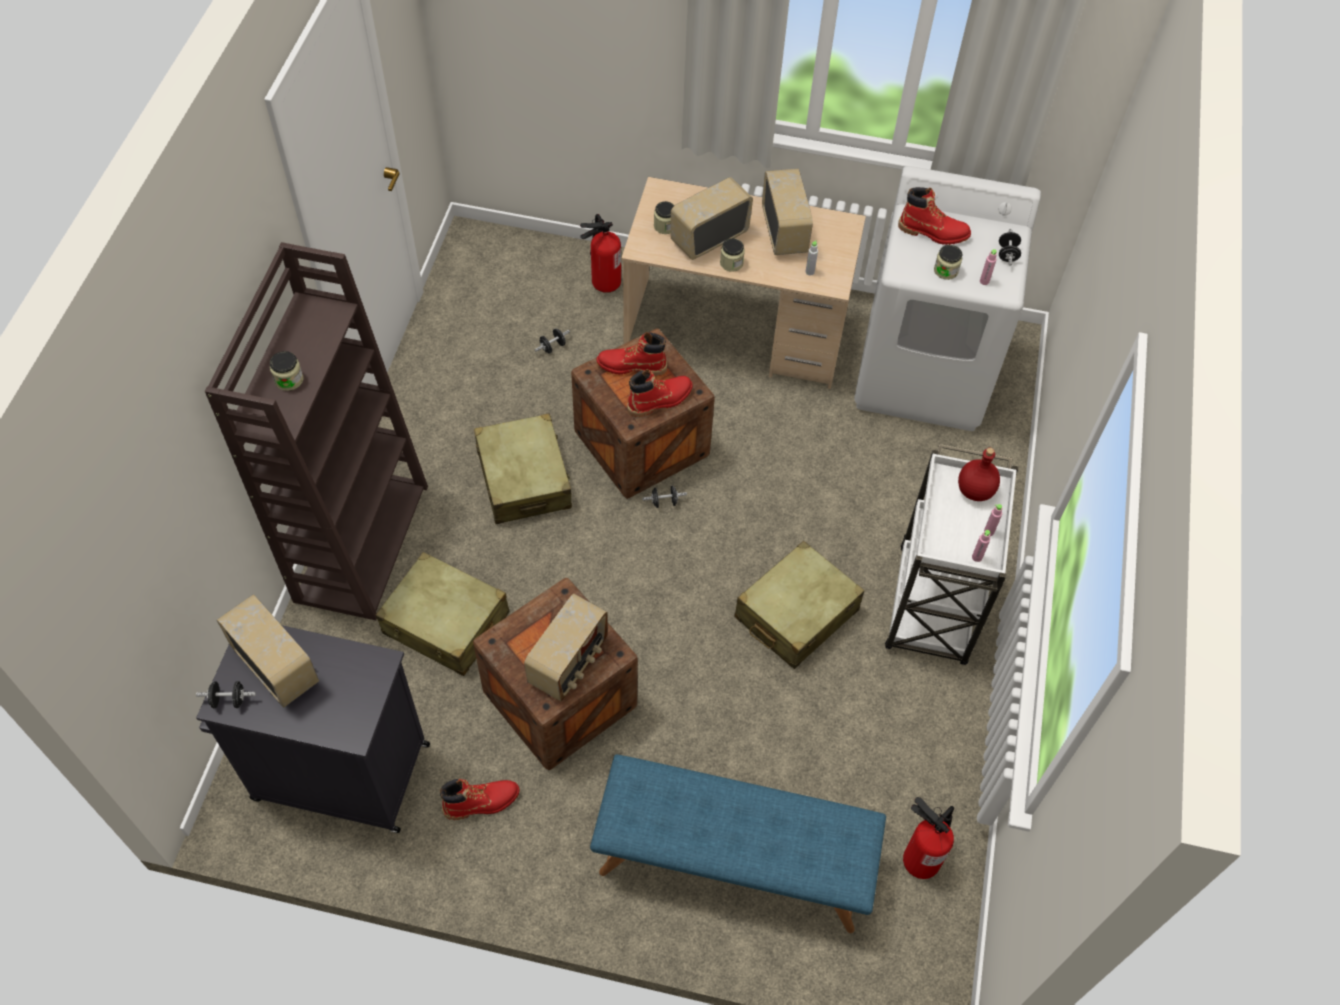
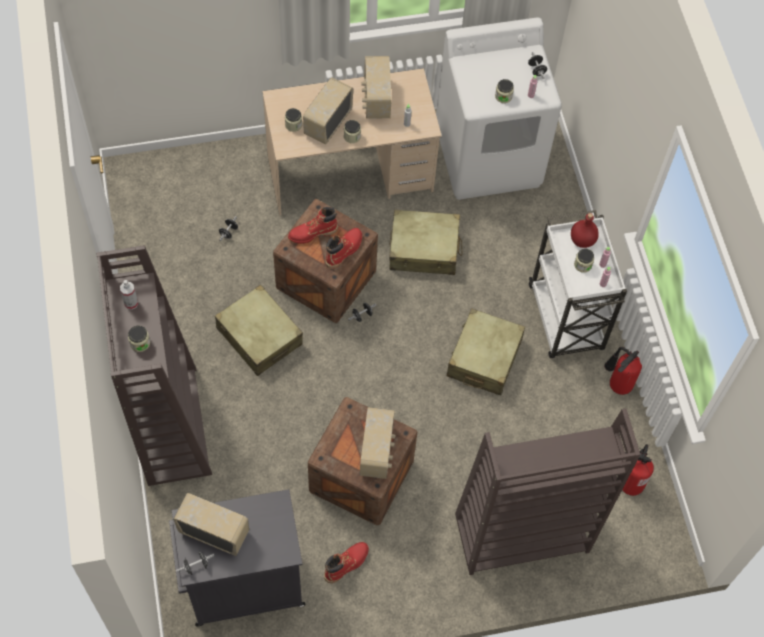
camera: 25 degrees left, 5 degrees up
beige suitcase [376,552,509,676] -> beige suitcase moved to [389,210,462,275]
fire extinguisher [580,214,621,293] -> fire extinguisher moved to [604,347,642,395]
blue bench [590,754,886,933] -> brown bookcase [455,408,641,575]
radio [762,169,813,255] -> radio turned 150 degrees counterclockwise [362,56,392,119]
red boot [898,187,971,245] -> none
none -> spray bottle [120,280,138,310]
none -> jar [574,248,594,273]

